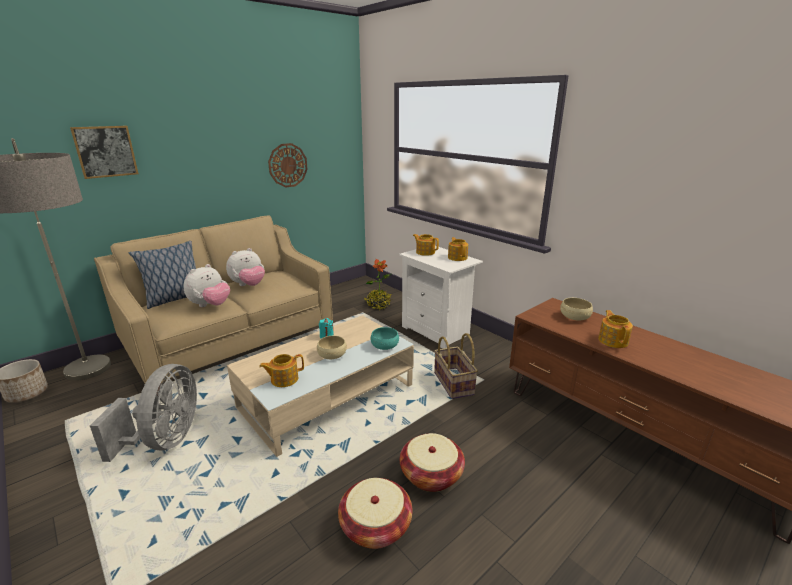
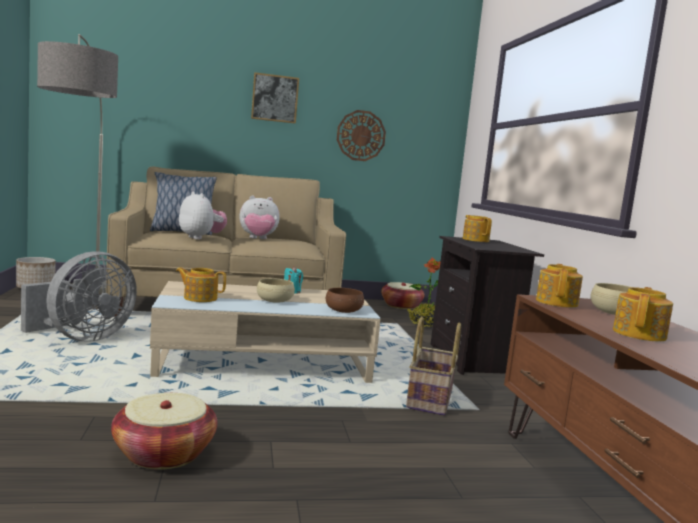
camera: 30 degrees right, 15 degrees down
picture [70,126,139,179] -> picture moved to [251,72,299,124]
plush toy [183,264,230,307] -> plush toy turned 105 degrees counterclockwise [179,192,227,239]
turquoise bowl [371,327,399,350] -> brown bowl [326,288,364,313]
white nightstand [399,246,483,349] -> black nightstand [430,236,544,375]
basket [400,433,465,492] -> basket moved to [381,282,425,309]
teapot [448,237,468,261] -> teapot moved to [536,264,583,308]

